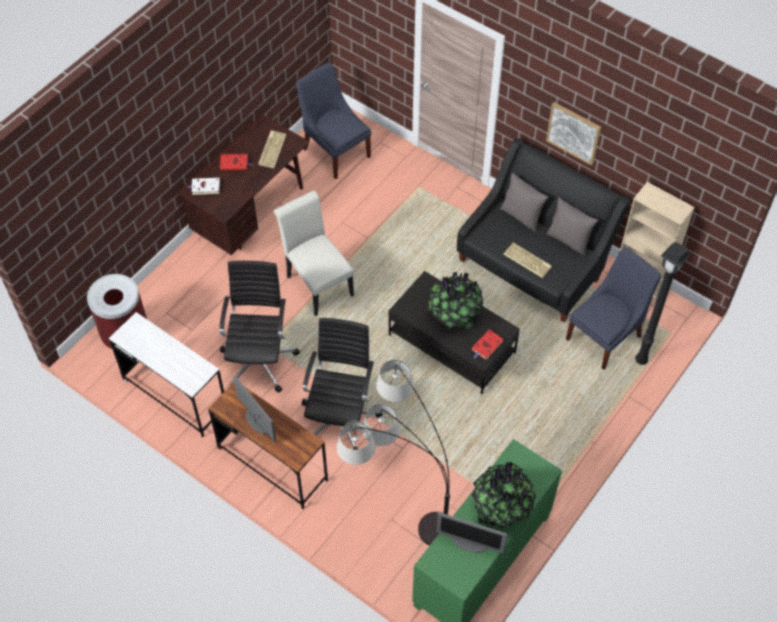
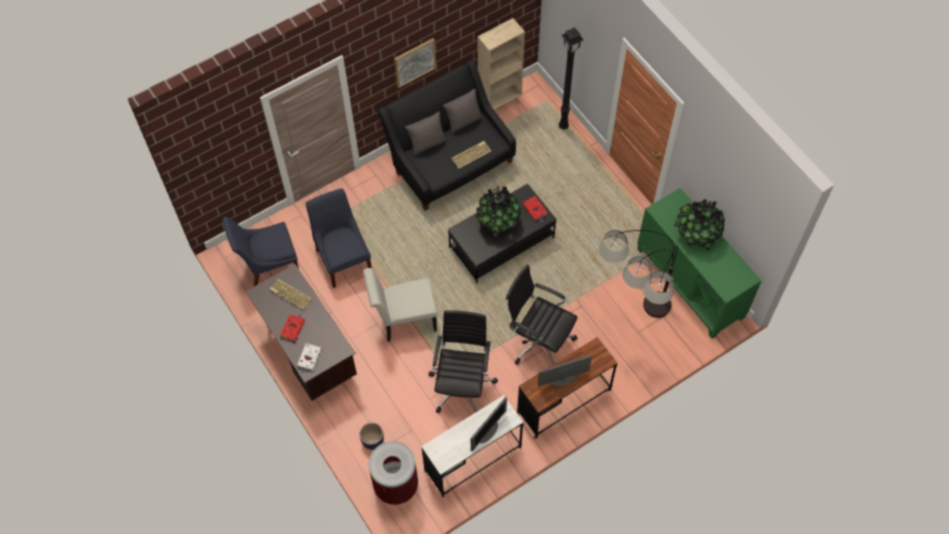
camera: 70 degrees left, 5 degrees up
black office chair [219,261,300,393] -> black office chair turned 75 degrees clockwise [429,310,498,413]
monitor [436,512,508,554] -> monitor moved to [471,397,507,452]
blue chair [566,247,661,370] -> blue chair moved to [306,188,372,288]
none -> planter [360,423,384,450]

